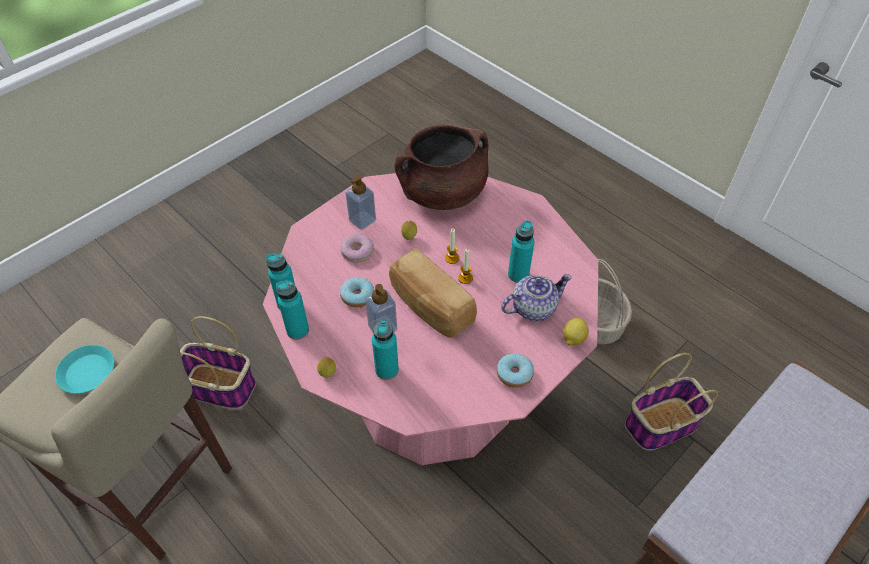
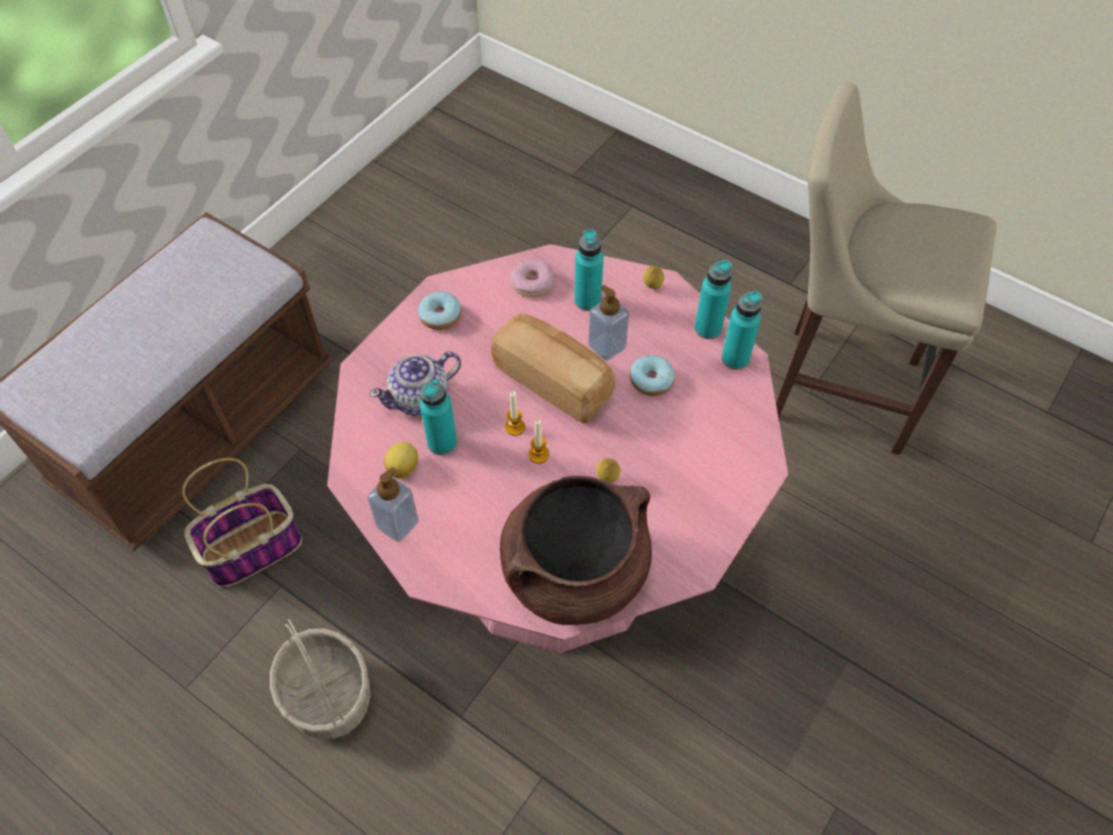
camera: 170 degrees right, 5 degrees up
turquoise plate [55,345,114,394] -> none
basket [180,316,256,409] -> none
donut [340,234,374,263] -> donut moved to [511,260,554,297]
soap dispenser [346,175,376,230] -> soap dispenser moved to [367,467,419,542]
lemon [563,318,589,345] -> lemon moved to [384,442,418,478]

